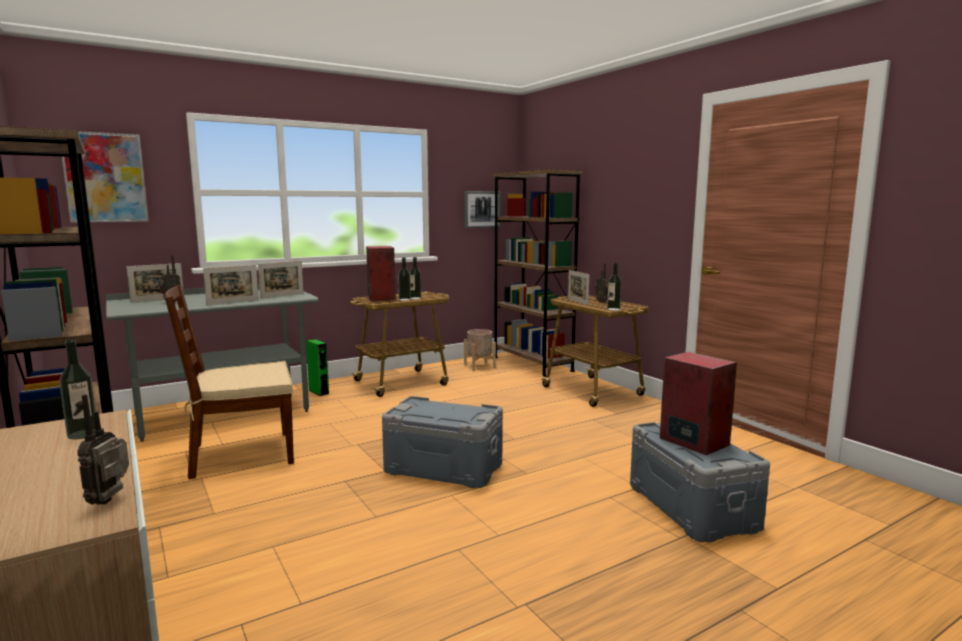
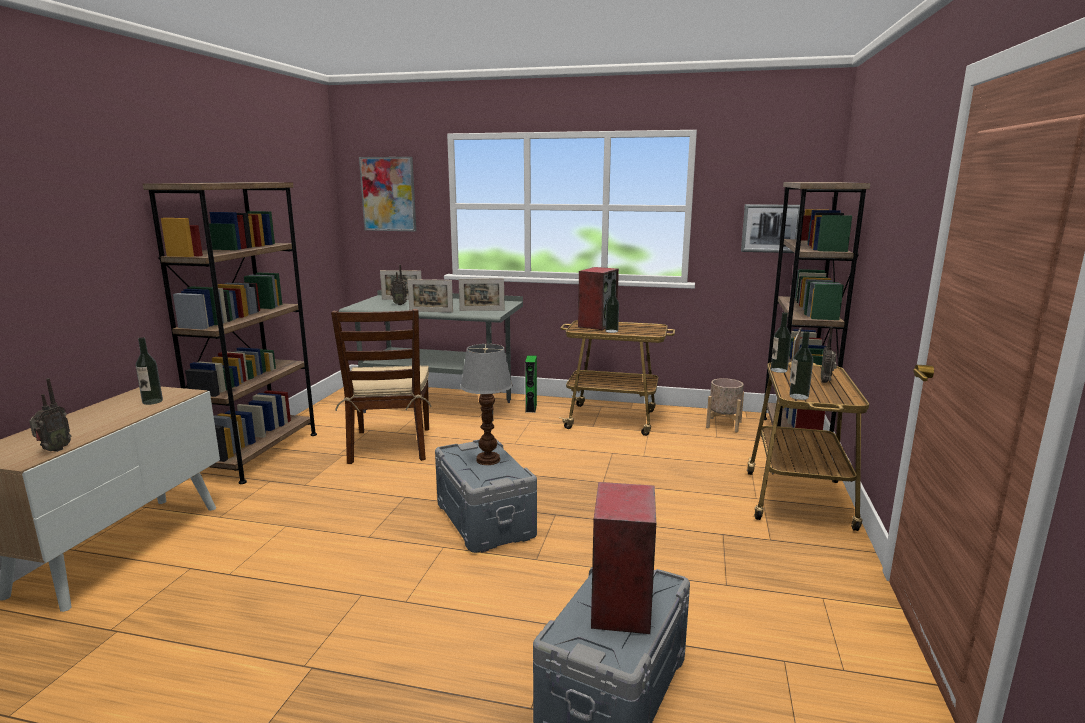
camera: 45 degrees right, 5 degrees up
radio [77,394,129,505] -> radio turned 150 degrees clockwise [29,378,71,452]
brown chair [165,284,294,480] -> brown chair turned 120 degrees counterclockwise [331,309,432,464]
bottle [410,257,421,299] -> bottle moved to [771,312,791,373]
none -> table lamp [460,344,513,465]

